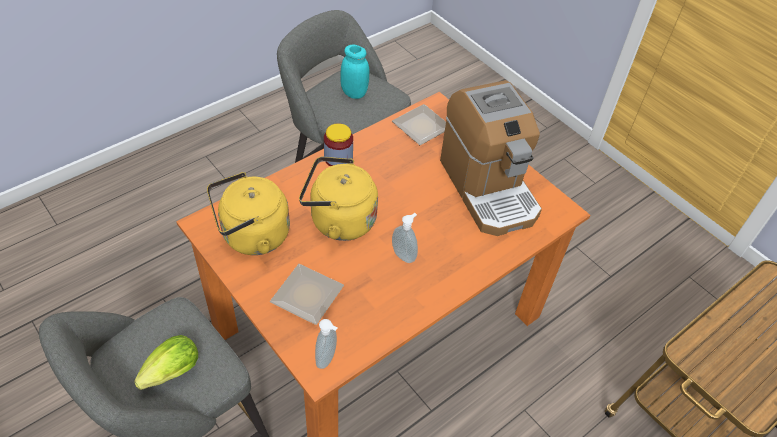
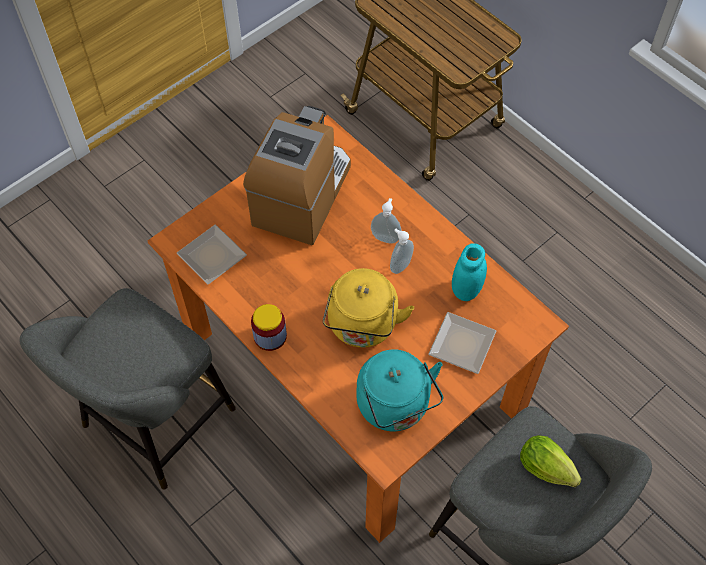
camera: 90 degrees left, 10 degrees up
yellow kettle [207,172,290,255] -> turquoise kettle [357,349,443,431]
soap dispenser [315,319,338,369] -> soap dispenser moved to [371,198,402,244]
turquoise jar [340,45,369,99] -> turquoise jar moved to [452,243,487,301]
coffee machine [440,80,542,236] -> coffee machine turned 45 degrees counterclockwise [243,106,351,245]

